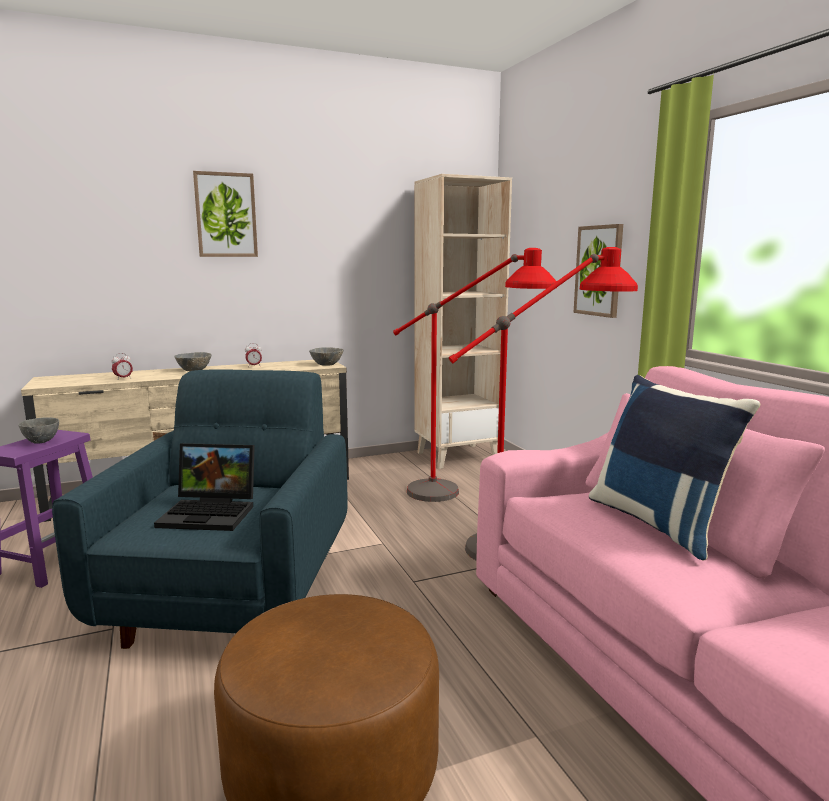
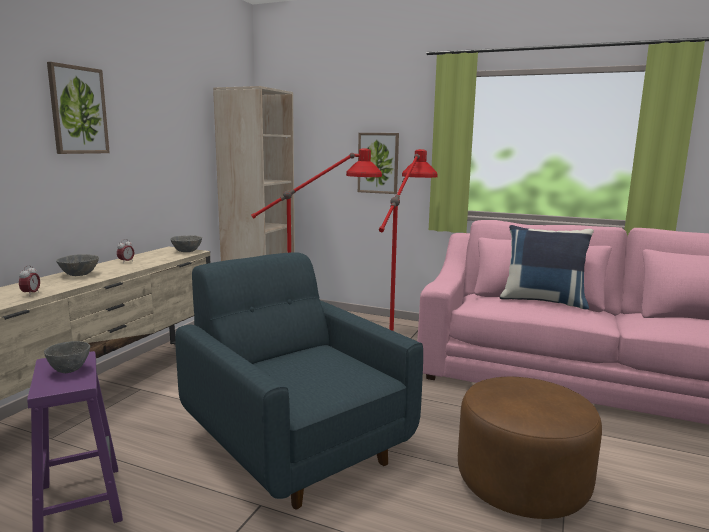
camera: 45 degrees left, 0 degrees up
laptop [154,443,255,531] -> none

